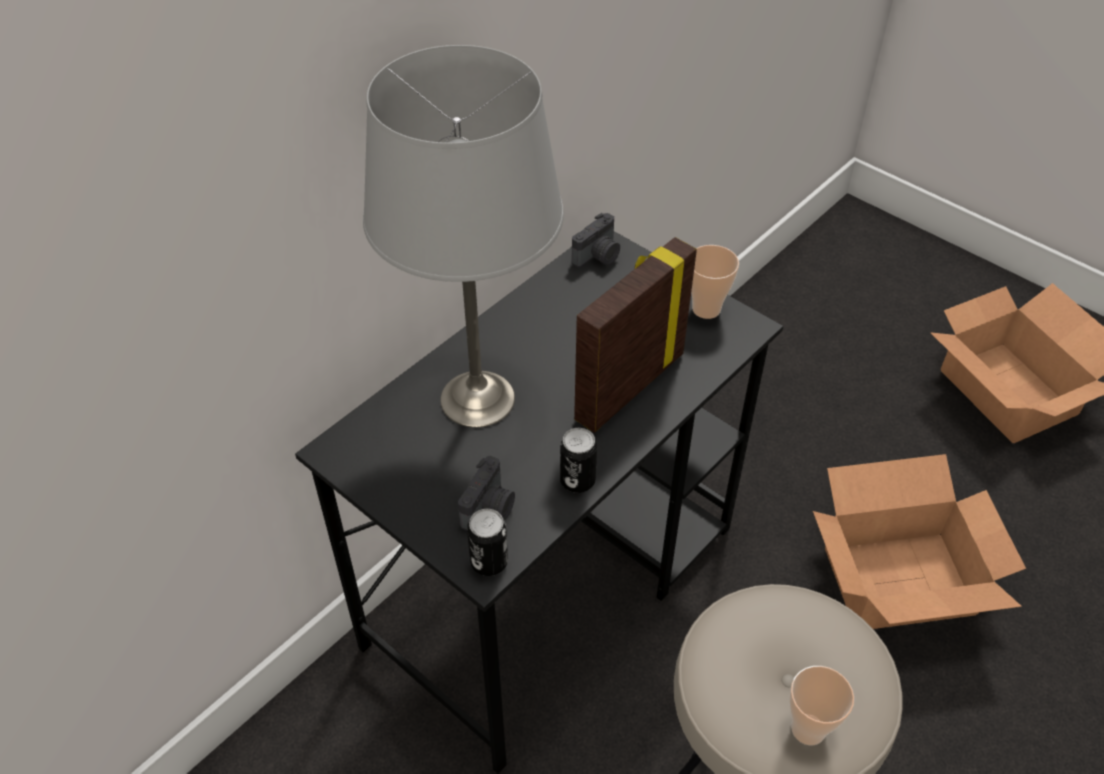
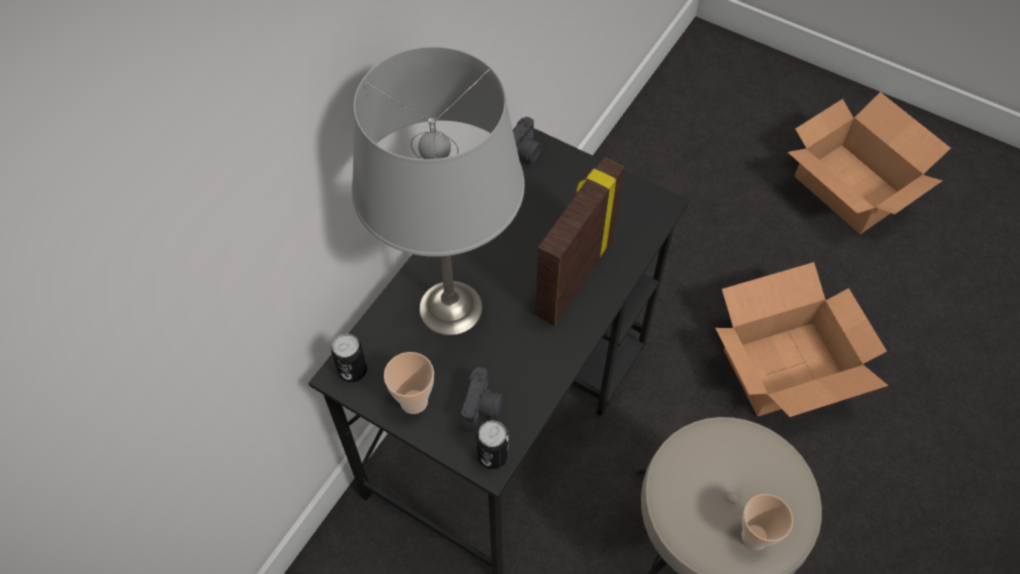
camera: 10 degrees left, 10 degrees up
can [560,428,597,493] -> can moved to [331,334,367,382]
cup [691,245,739,319] -> cup moved to [384,352,434,414]

